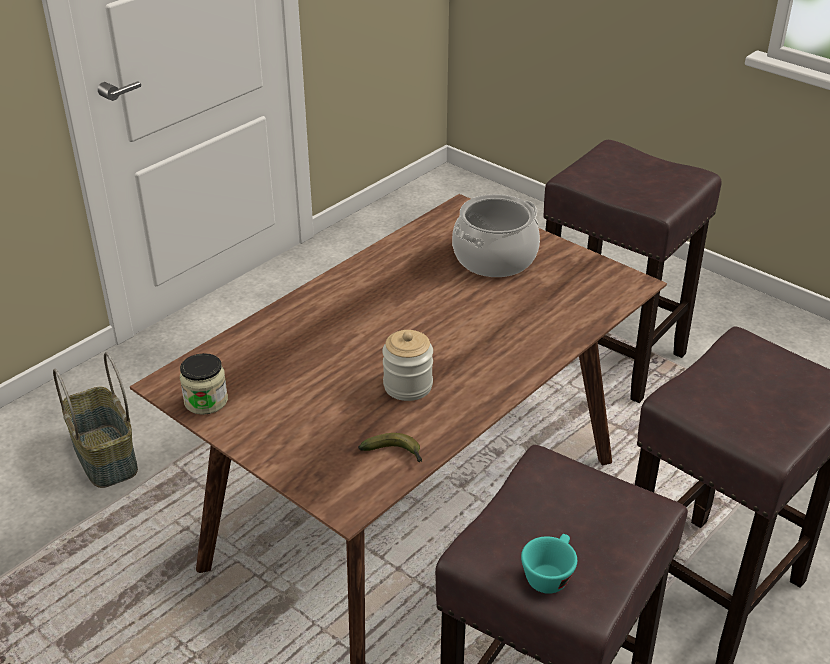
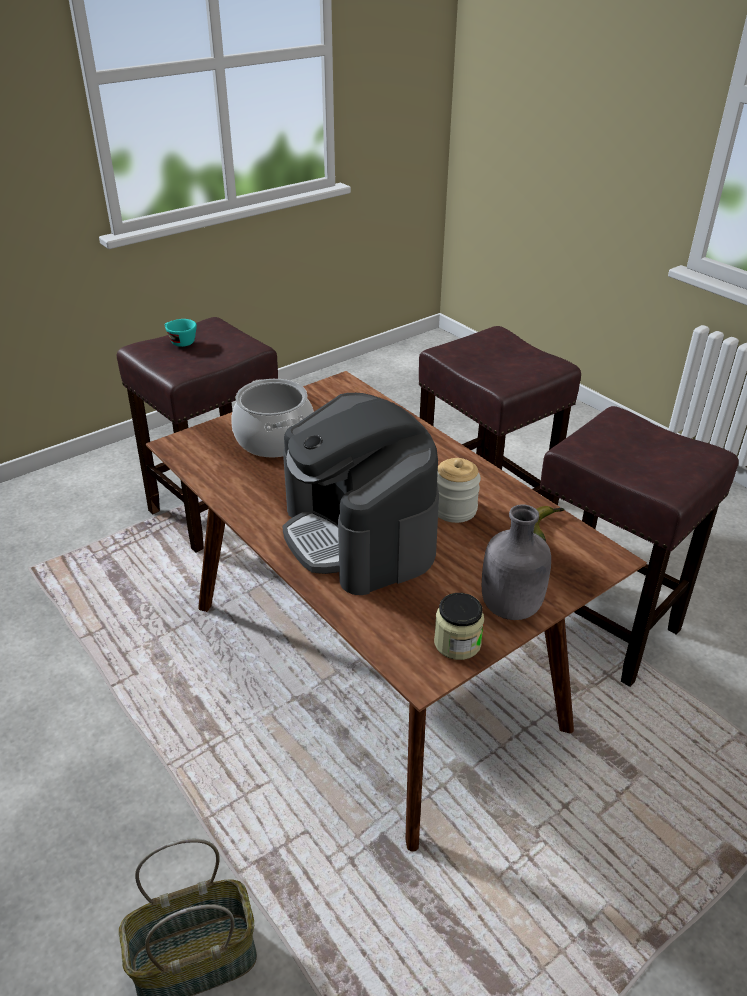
camera: 80 degrees left, 0 degrees up
turquoise cup [521,534,577,594] -> turquoise cup moved to [165,319,197,347]
none -> coffee machine [282,393,439,595]
none -> grey bottle [482,504,551,620]

